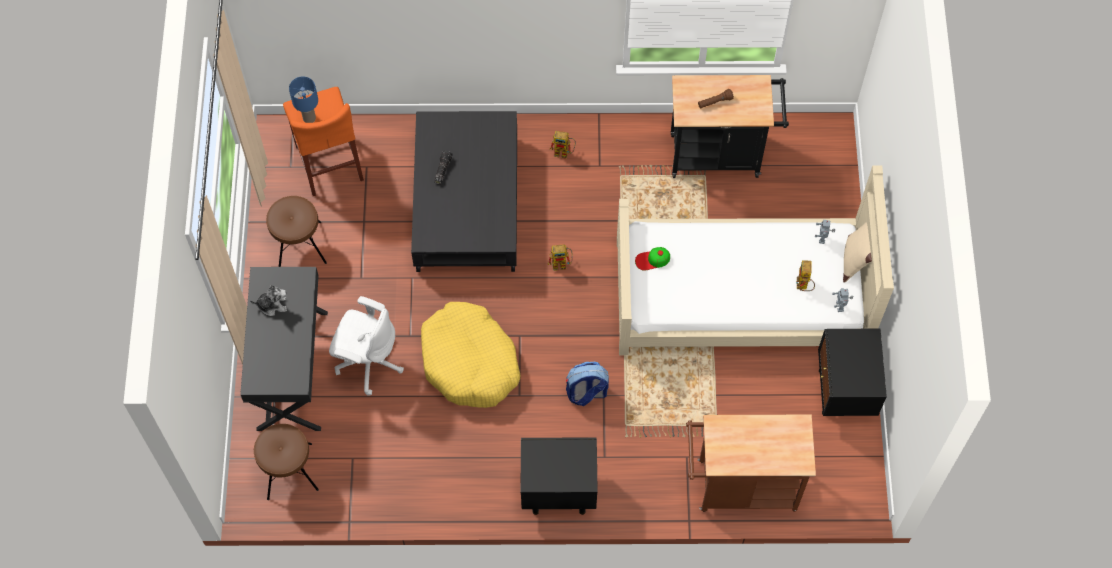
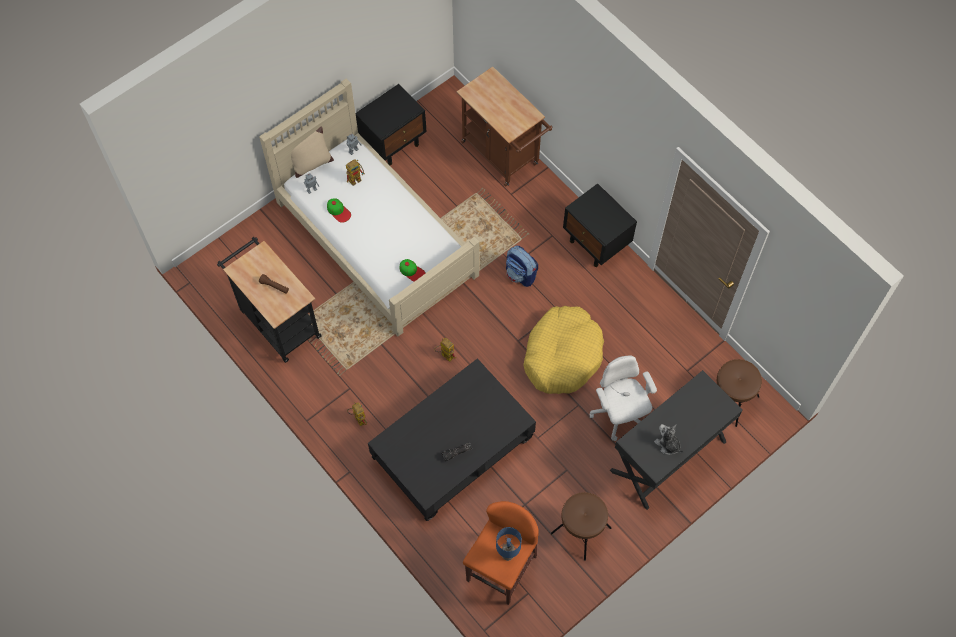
camera: 130 degrees left, 0 degrees up
none -> cap [327,198,351,223]

